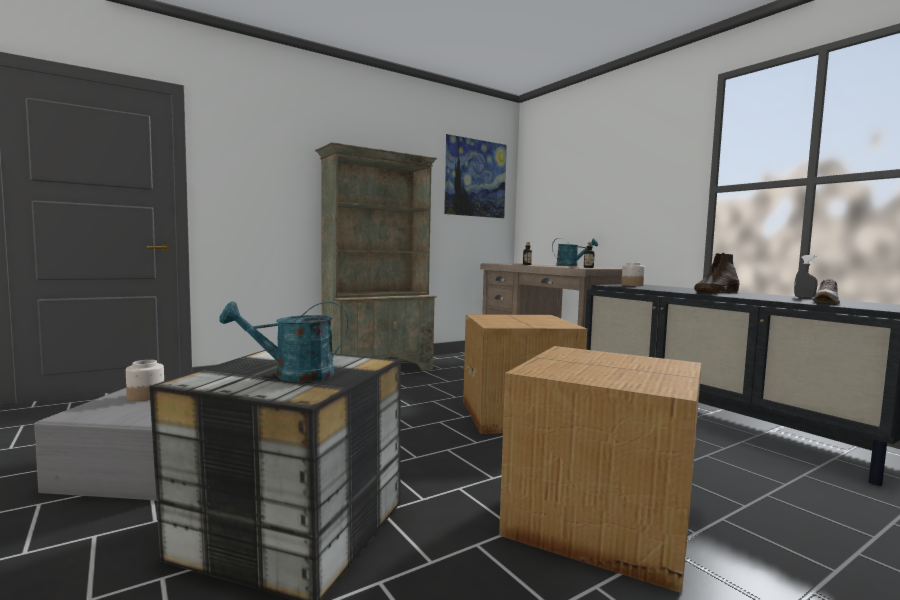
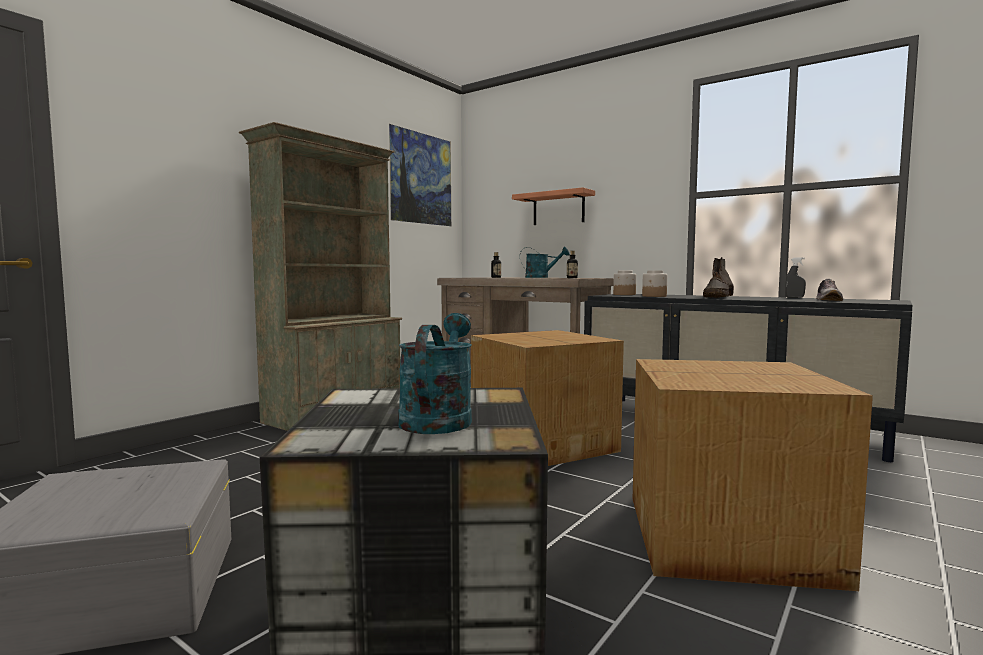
camera: 20 degrees left, 0 degrees up
jar [126,360,164,401] -> jar moved to [642,270,667,297]
turquoise watering can [220,302,348,382] -> turquoise watering can turned 135 degrees clockwise [398,313,472,434]
none -> shelf [512,187,595,225]

